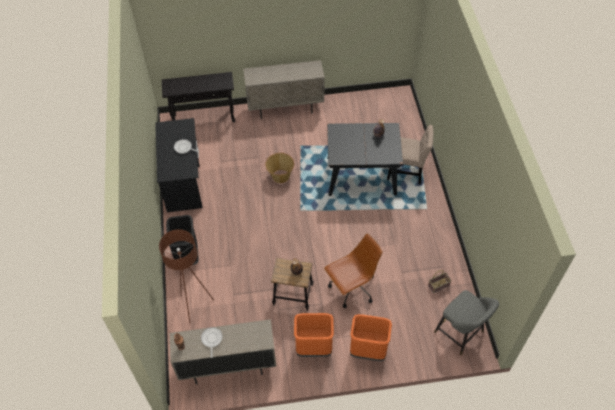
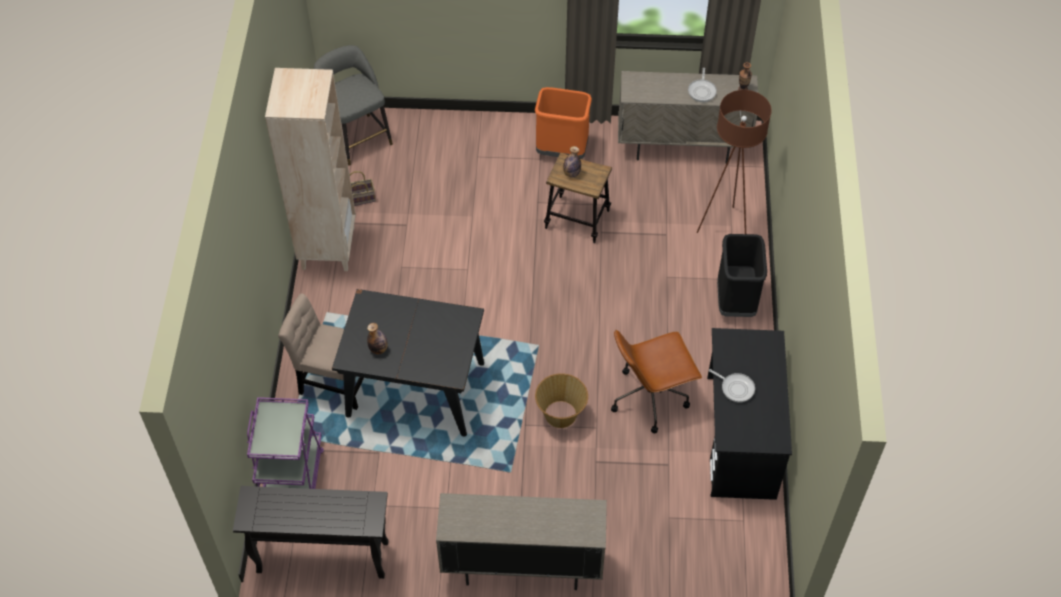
camera: 170 degrees left, 0 degrees up
black console table [162,72,235,122] -> black console table moved to [233,486,389,579]
brown office chair [324,234,382,308] -> brown office chair moved to [611,329,702,433]
orange trash can [350,314,392,361] -> none
none -> purple cart [247,397,324,489]
none -> beige bookcase [265,68,356,271]

